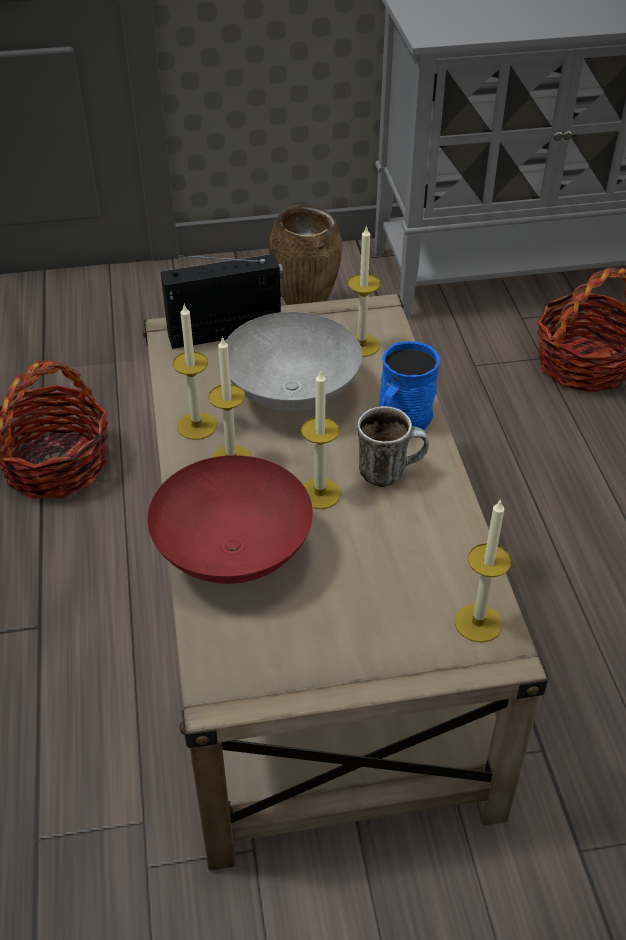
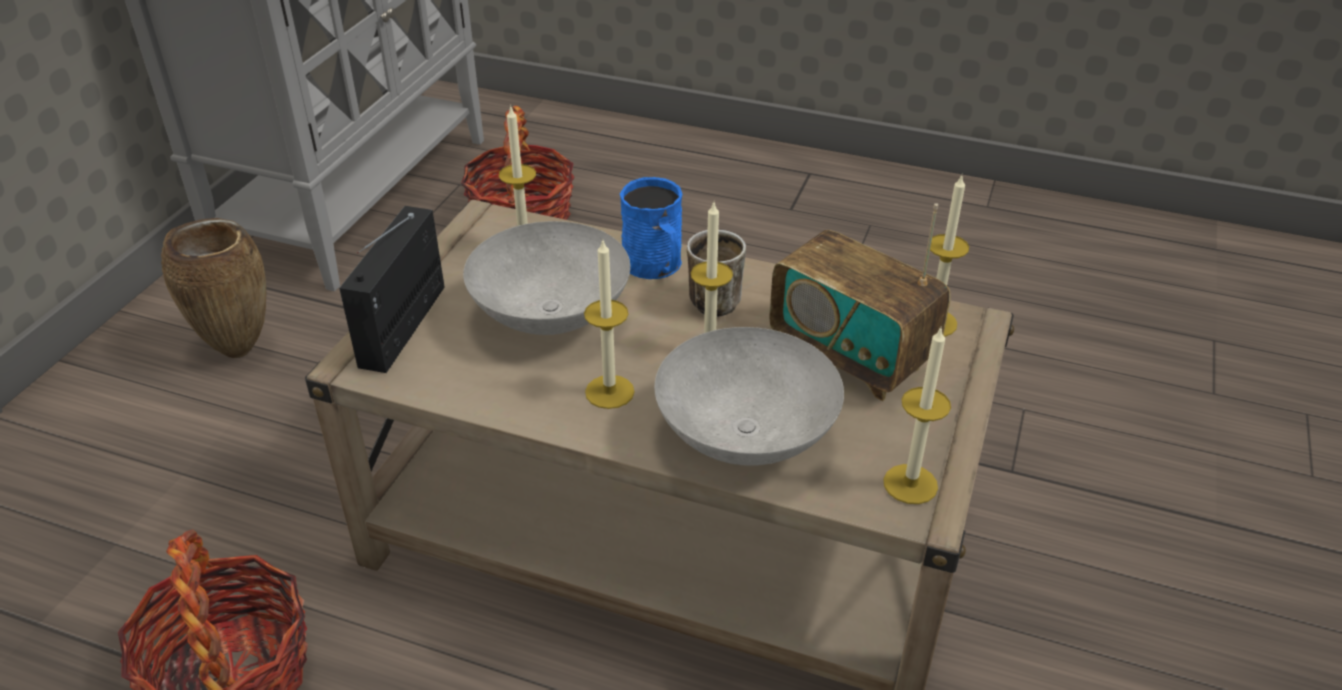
camera: 60 degrees left, 5 degrees down
red bowl [147,455,313,584] -> grey bowl [654,327,844,466]
candle [173,303,217,440] -> candle moved to [883,326,951,504]
none -> radio [769,203,951,401]

